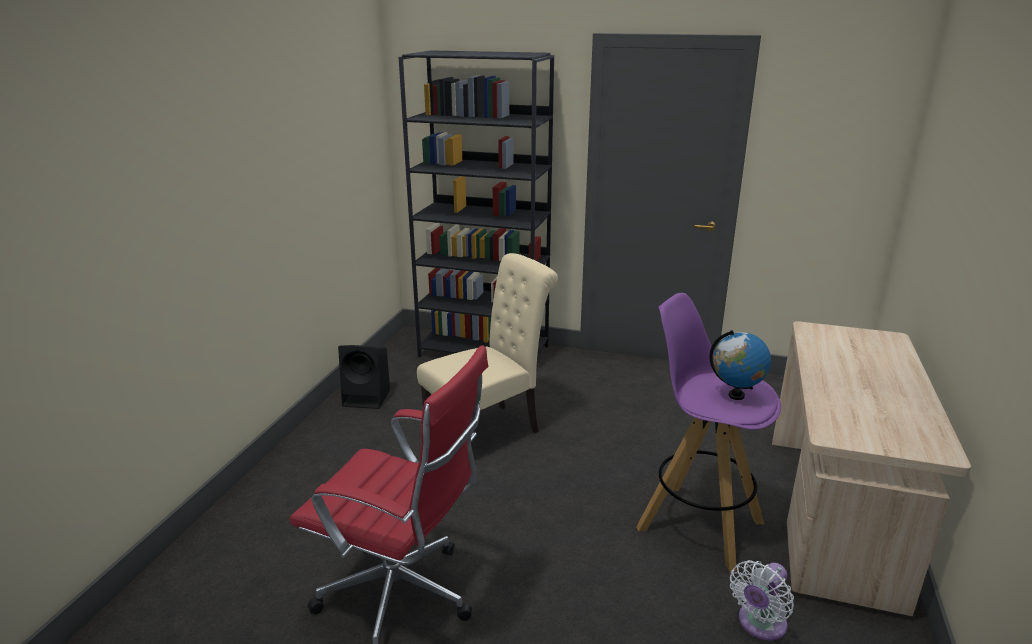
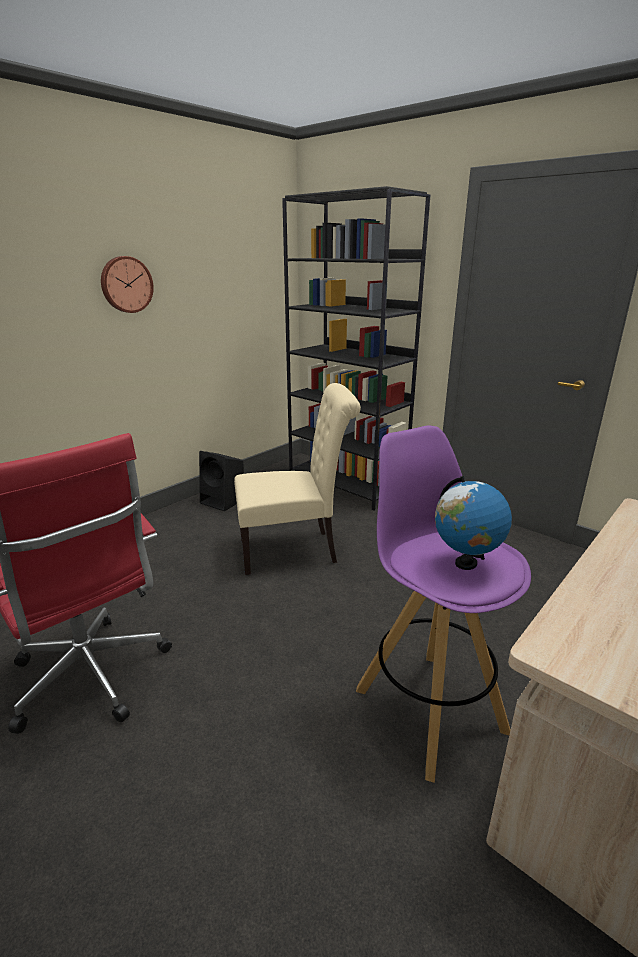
camera: 25 degrees right, 0 degrees up
white fan [730,560,794,640] -> none
none -> wall clock [101,256,154,313]

